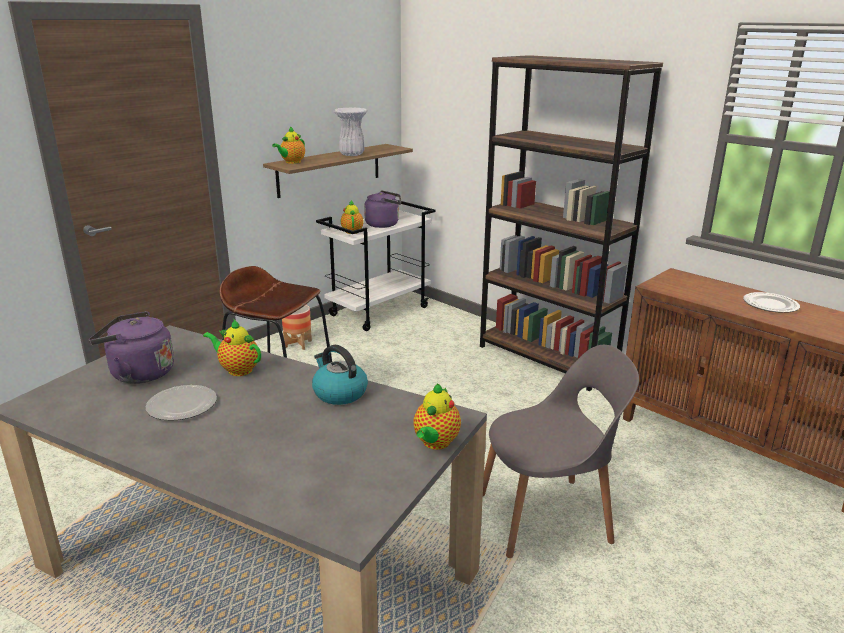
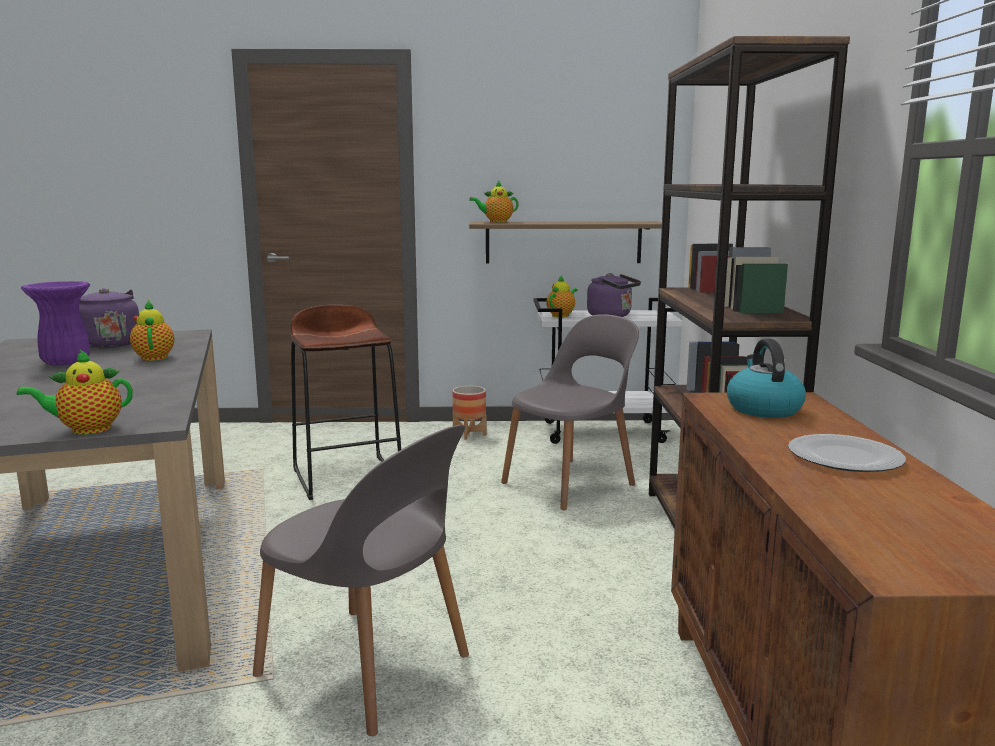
camera: 45 degrees right, 10 degrees down
plate [146,385,217,421] -> purple vase [21,281,90,366]
kettle [312,345,368,405] -> kettle moved to [727,339,806,418]
white vase [334,108,368,156] -> none
none -> grey chair [501,314,639,510]

